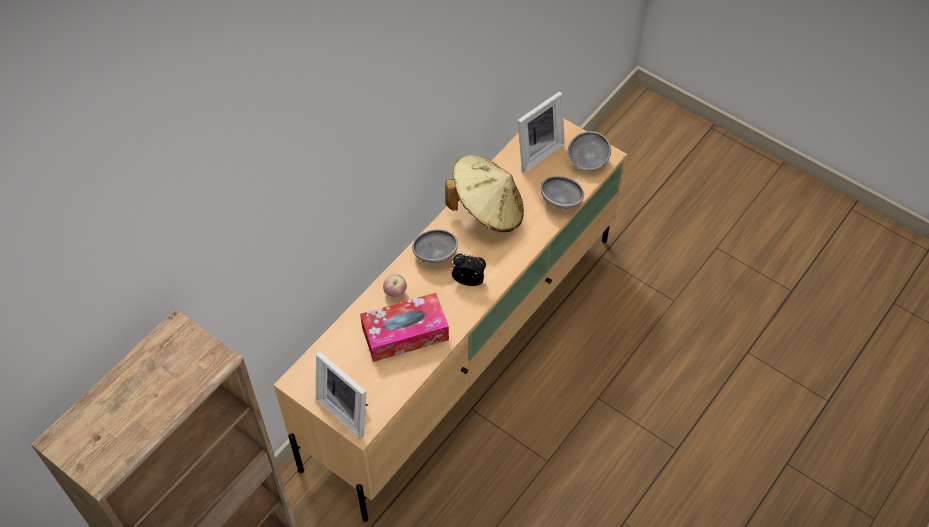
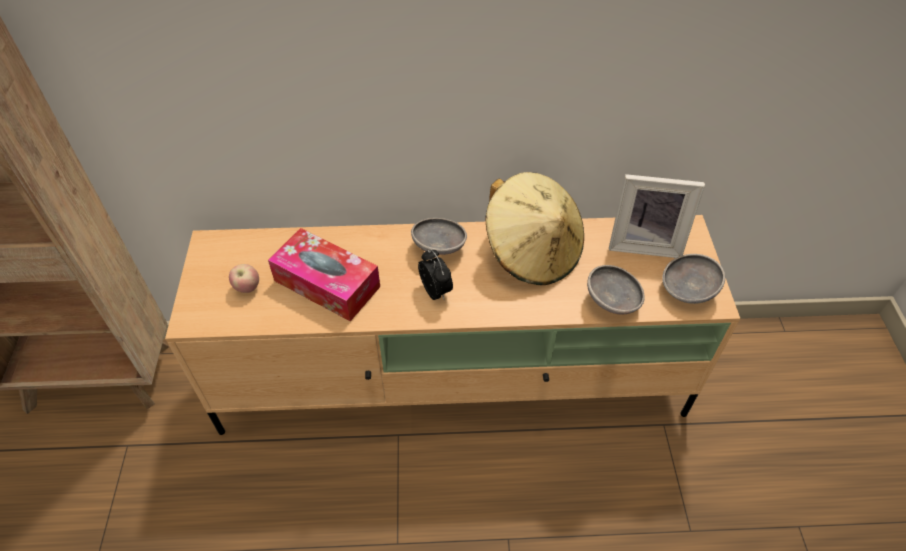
camera: 50 degrees right, 5 degrees down
picture frame [316,351,368,438] -> none
apple [383,274,407,297] -> apple moved to [229,264,259,293]

